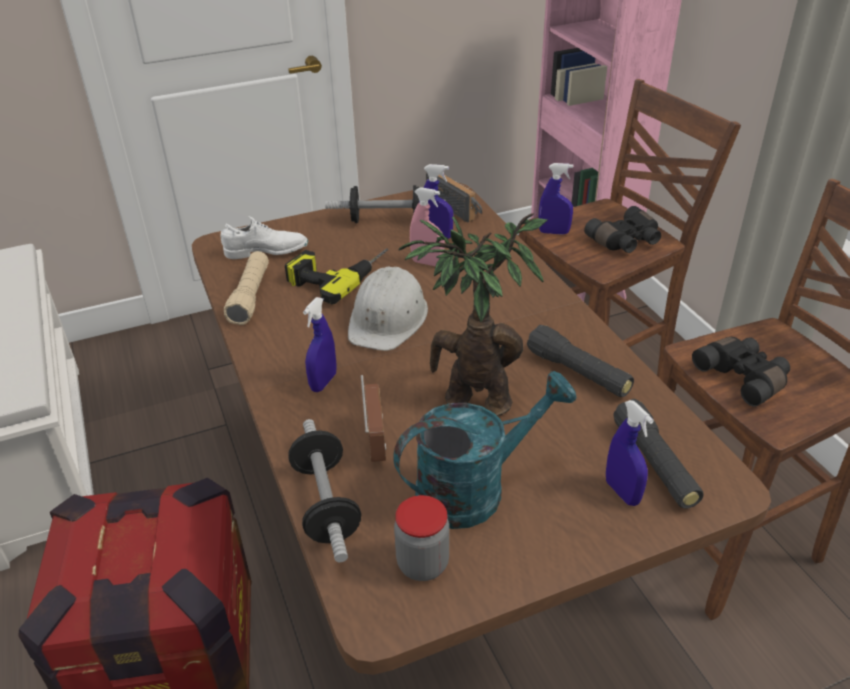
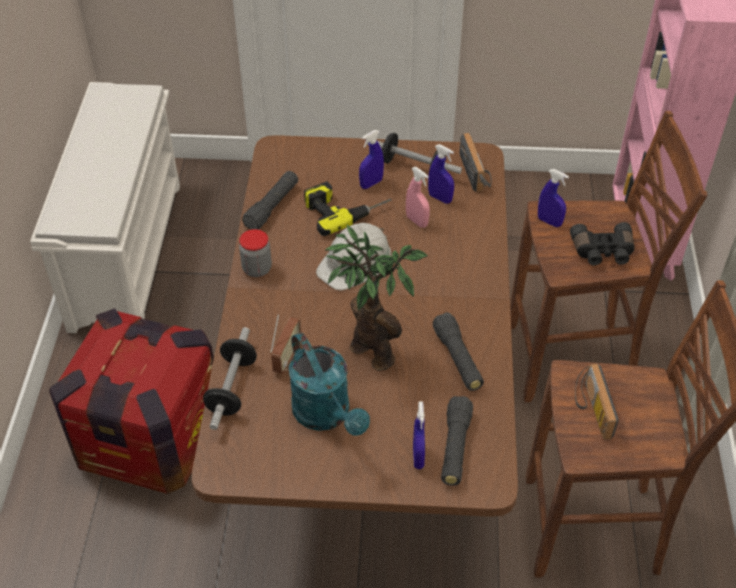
camera: 25 degrees right, 10 degrees up
white shoe [220,216,308,259] -> none
beige flashlight [224,251,269,325] -> black flashlight [242,171,298,230]
blue spray bottle [303,297,337,392] -> blue spray bottle moved to [359,130,384,189]
turquoise watering can [393,371,577,529] -> turquoise watering can turned 60 degrees clockwise [289,332,370,436]
jar [394,495,449,581] -> jar moved to [239,229,272,277]
black binoculars [692,337,790,407] -> radio [575,364,619,440]

